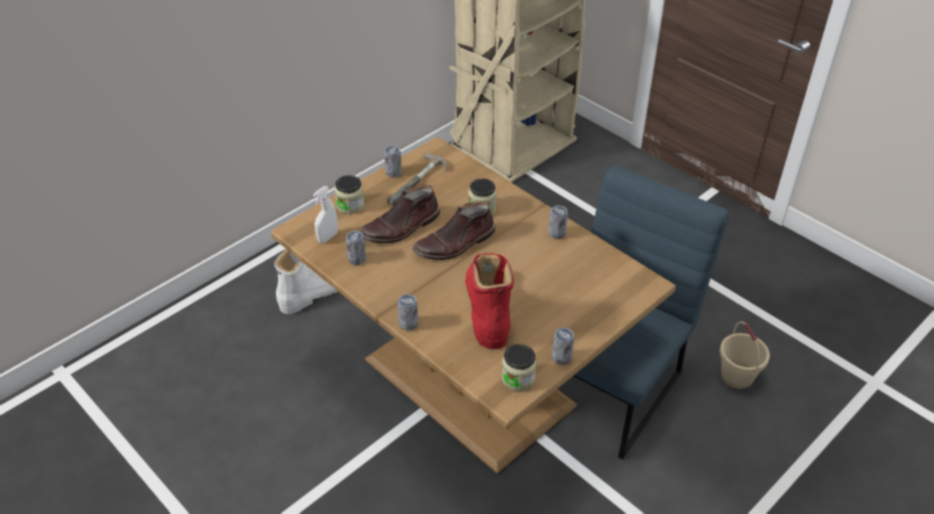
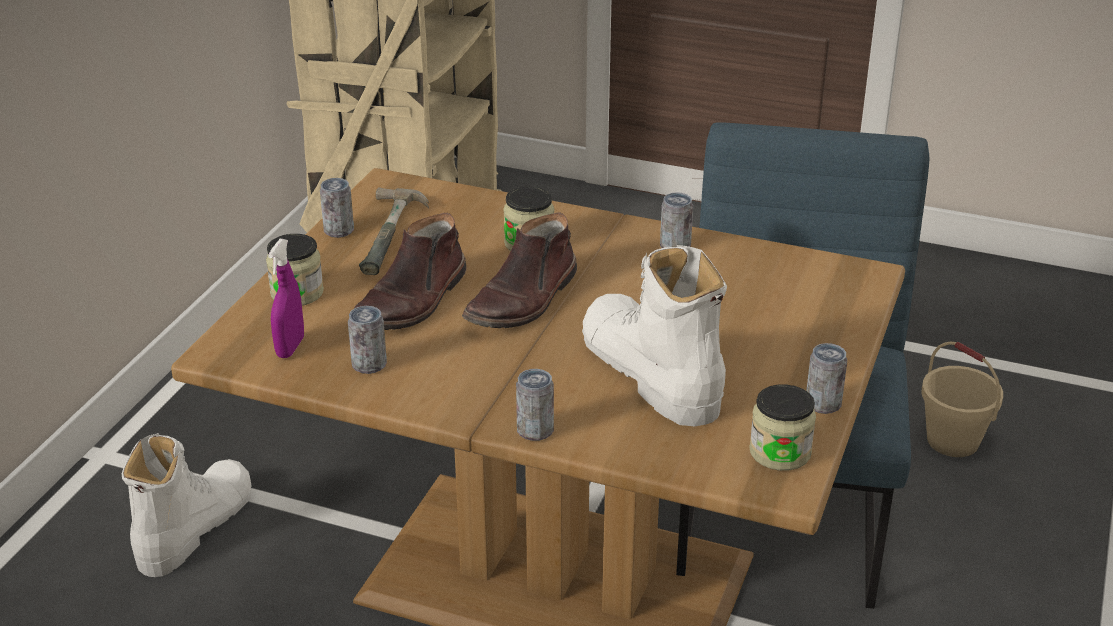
camera: 25 degrees left, 10 degrees down
white spray bottle [313,186,338,243] -> purple spray bottle [268,239,304,358]
red boot [465,253,514,349] -> white boot [582,245,727,426]

